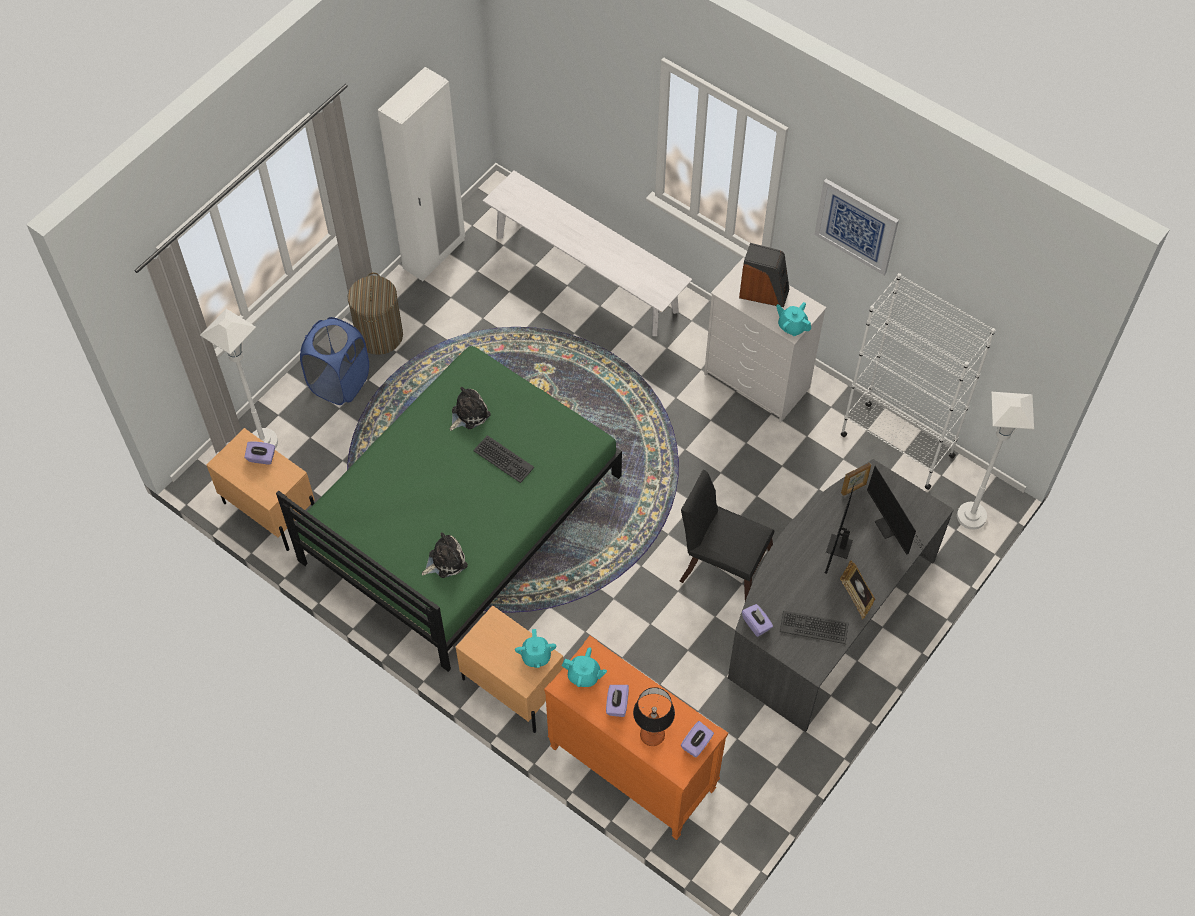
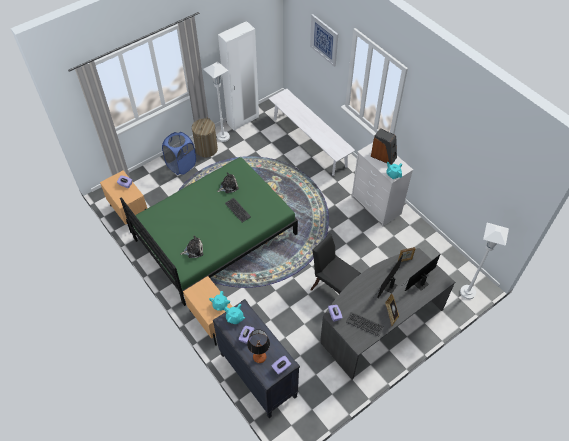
camera: 15 degrees right, 5 degrees down
white floor lamp [200,309,278,449] -> white floor lamp moved to [203,61,230,142]
orange dresser [544,635,728,840] -> black dresser [213,299,300,418]
picture [814,179,899,275] -> picture moved to [310,14,338,67]
white bookcase [841,273,995,490] -> none
monitor [867,465,923,555] -> monitor turned 60 degrees clockwise [398,254,440,291]

